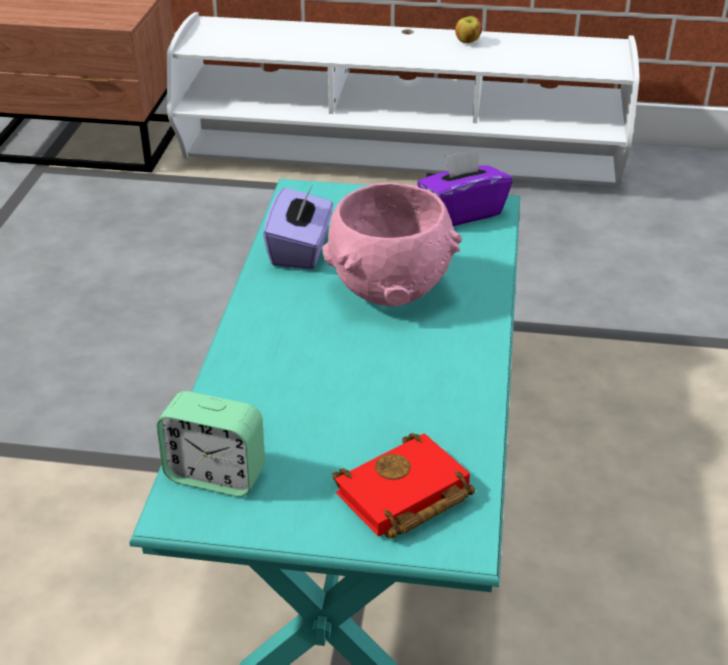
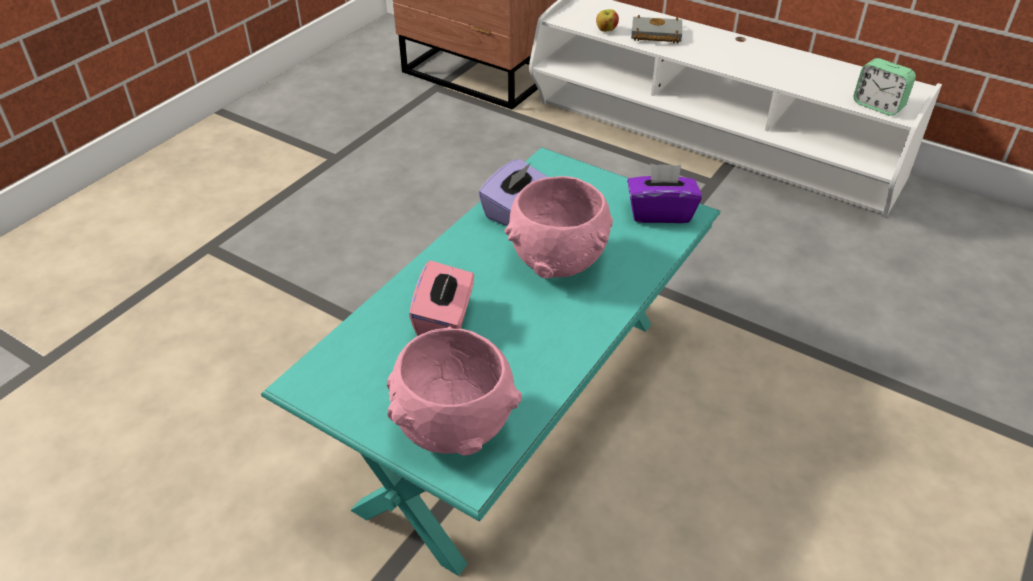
camera: 25 degrees right, 5 degrees up
alarm clock [157,391,265,497] -> alarm clock moved to [853,58,916,116]
red book [332,433,475,539] -> pink bowl [387,327,522,456]
apple [455,16,482,43] -> apple moved to [596,9,619,32]
none -> pink tissue box [409,260,474,336]
none -> grey book [631,15,682,43]

